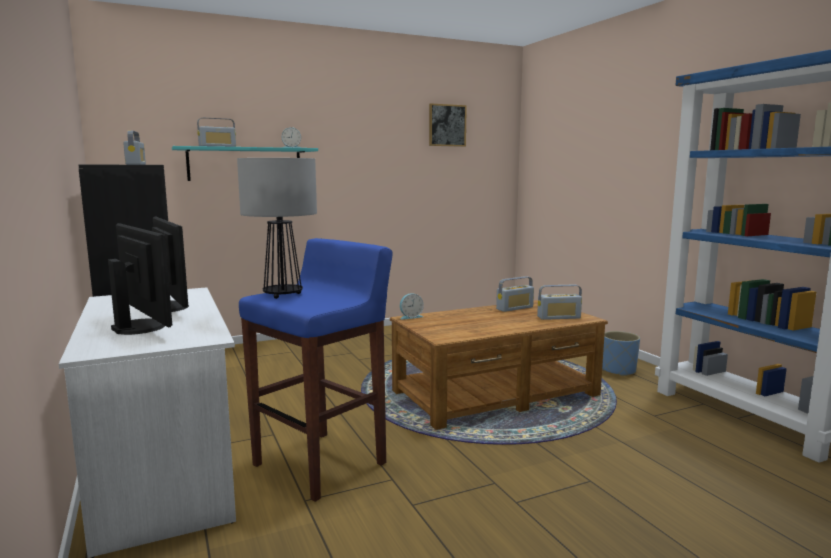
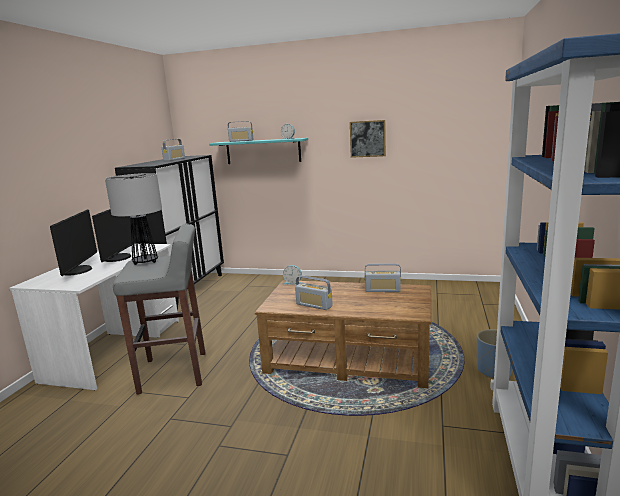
camera: 40 degrees right, 5 degrees up
blue stool [239,238,393,502] -> grey stool [113,224,205,395]
picture [429,103,467,147] -> picture moved to [350,120,386,158]
radio [537,284,582,320] -> radio moved to [295,275,333,310]

